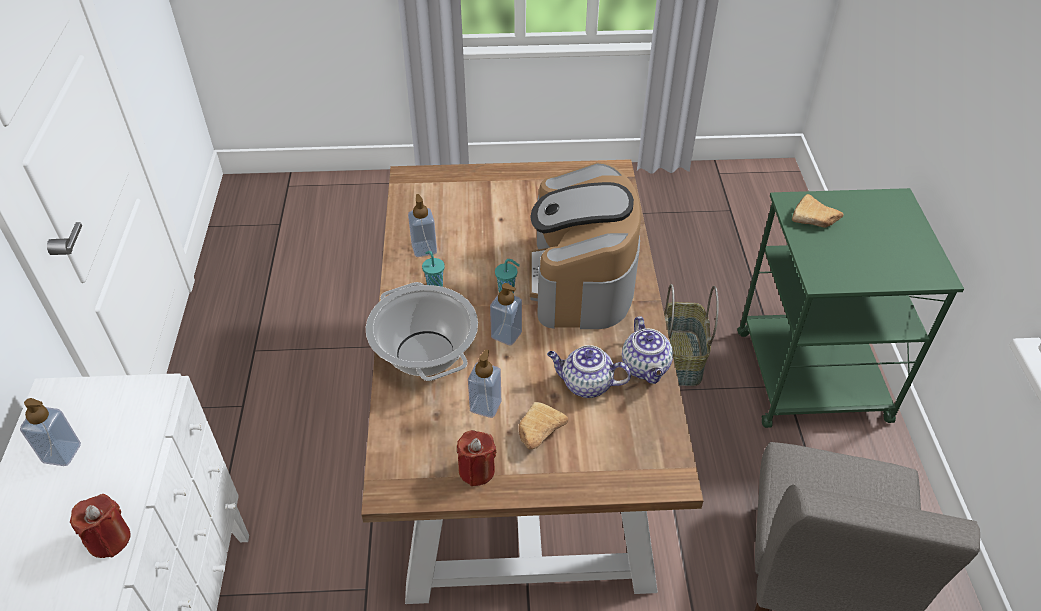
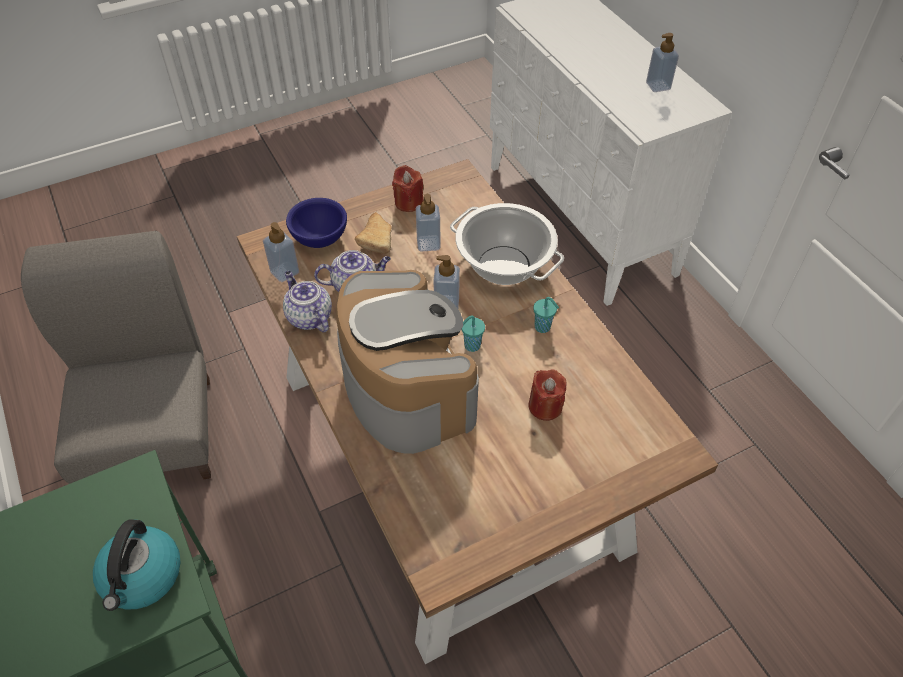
camera: 155 degrees right, 5 degrees up
red candle [70,494,131,558] -> red candle moved to [528,369,566,421]
soap dispenser [408,194,437,257] -> soap dispenser moved to [263,222,299,282]
basket [664,284,719,386] -> none
bread [792,194,844,228] -> kettle [93,519,181,611]
none -> blue bowl [286,198,347,248]

